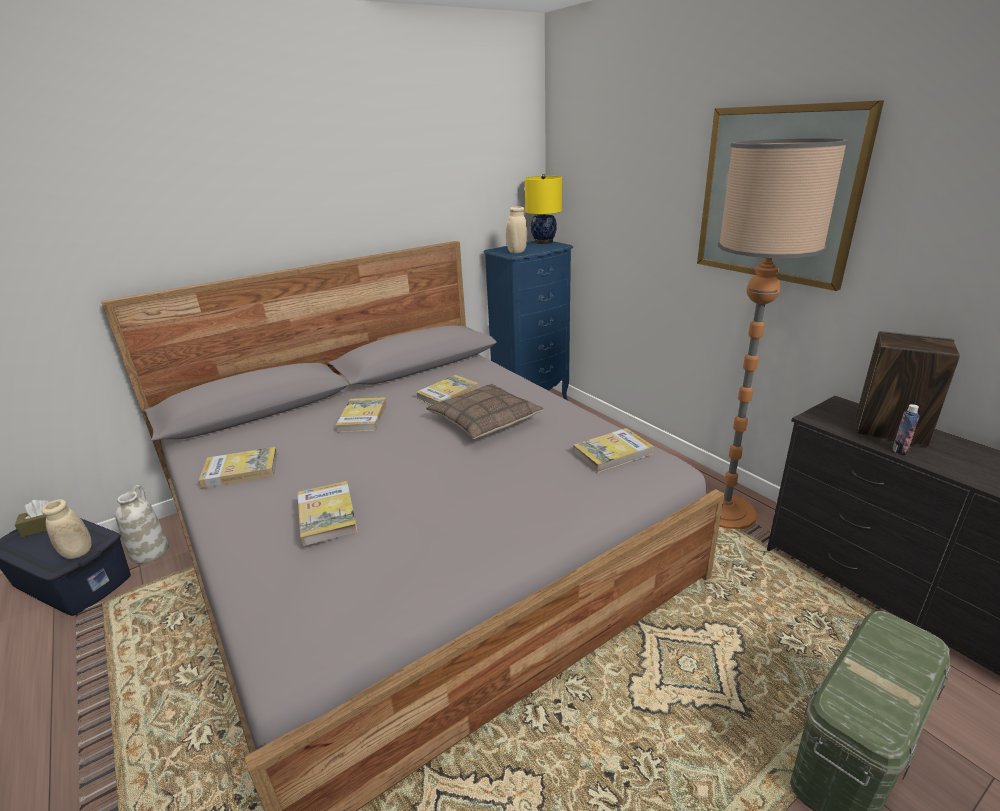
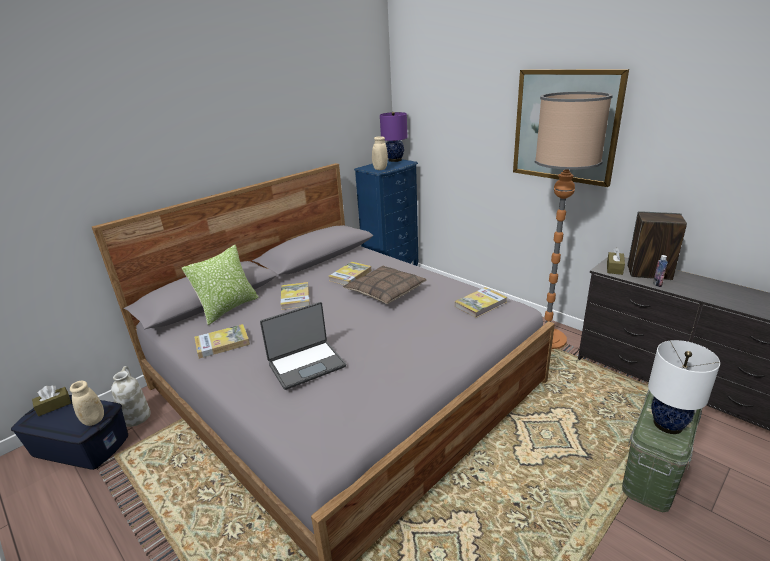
camera: 10 degrees left, 0 degrees up
book [297,481,358,546] -> laptop [260,302,346,390]
yellow table lamp [525,174,562,244] -> purple table lamp [380,112,407,162]
none -> pillow [182,245,259,325]
none -> brown tissue box [607,247,625,275]
none -> white table lamp [648,340,720,434]

